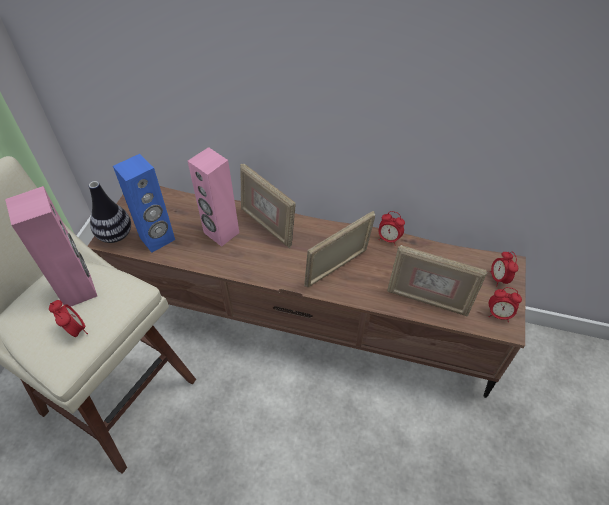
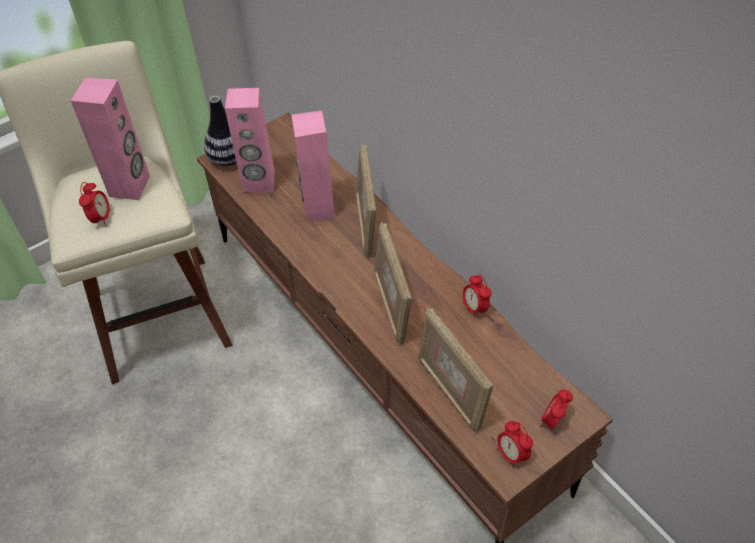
camera: 40 degrees right, 0 degrees up
blue speaker [113,154,175,253] -> pink speaker [225,88,275,193]
picture frame [304,211,376,287] -> picture frame turned 105 degrees counterclockwise [374,222,412,346]

